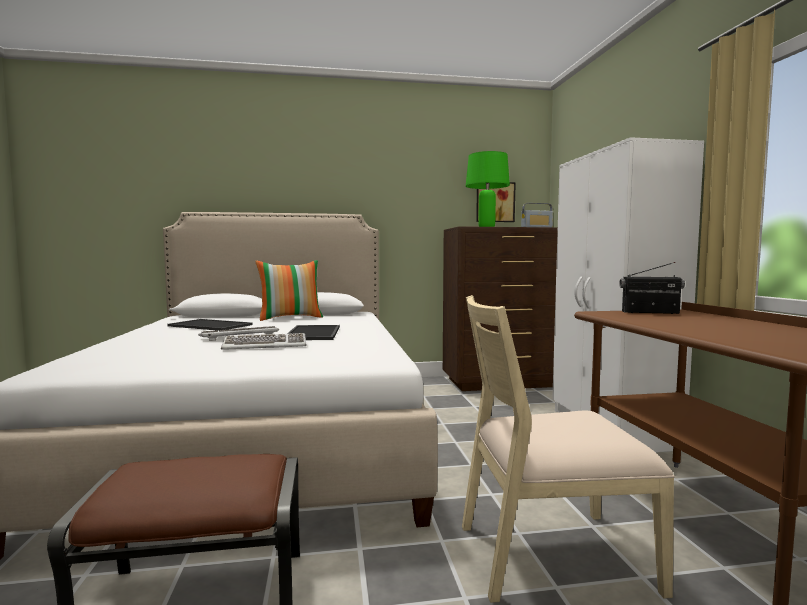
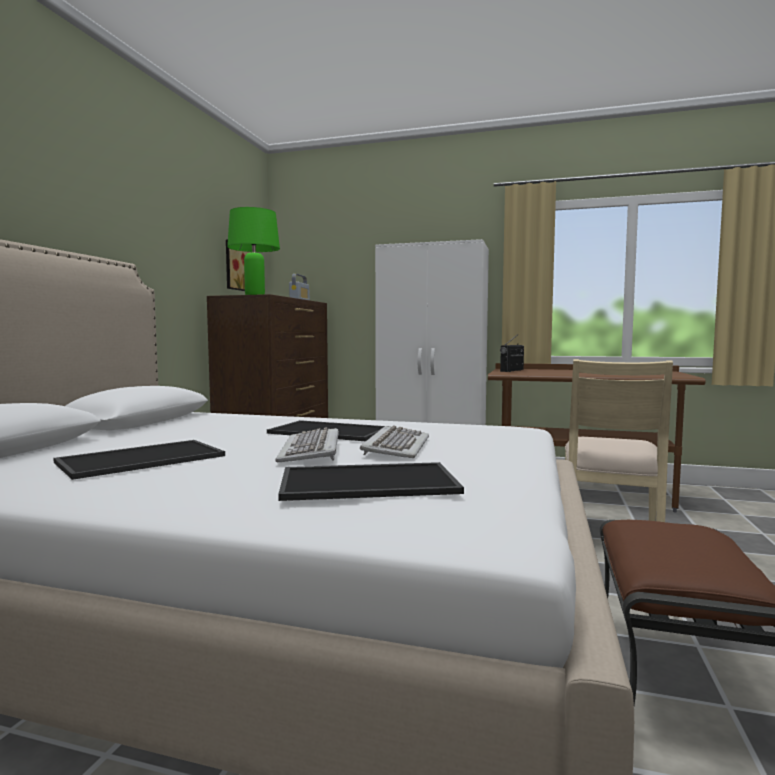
camera: 65 degrees left, 0 degrees up
pillow [255,260,323,321] -> none
none -> tray [278,462,464,501]

